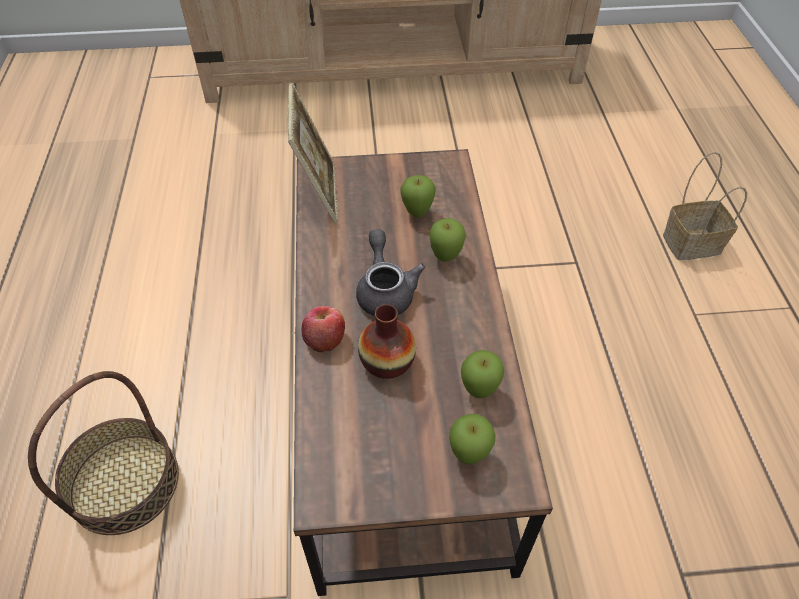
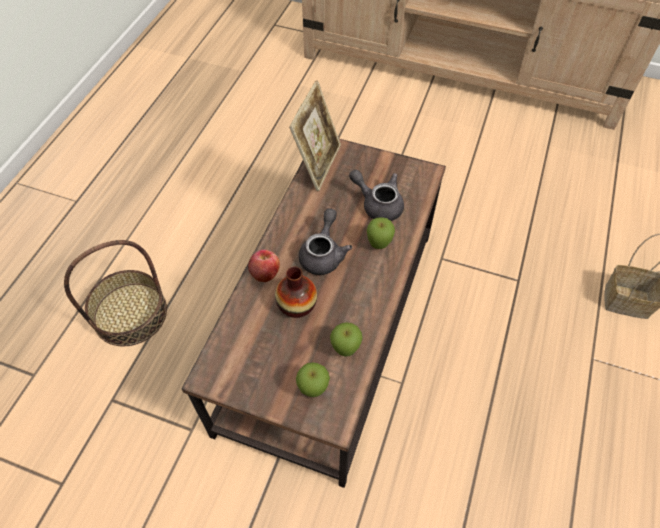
camera: 25 degrees right, 5 degrees up
apple [400,175,436,218] -> grey teapot [349,169,404,221]

